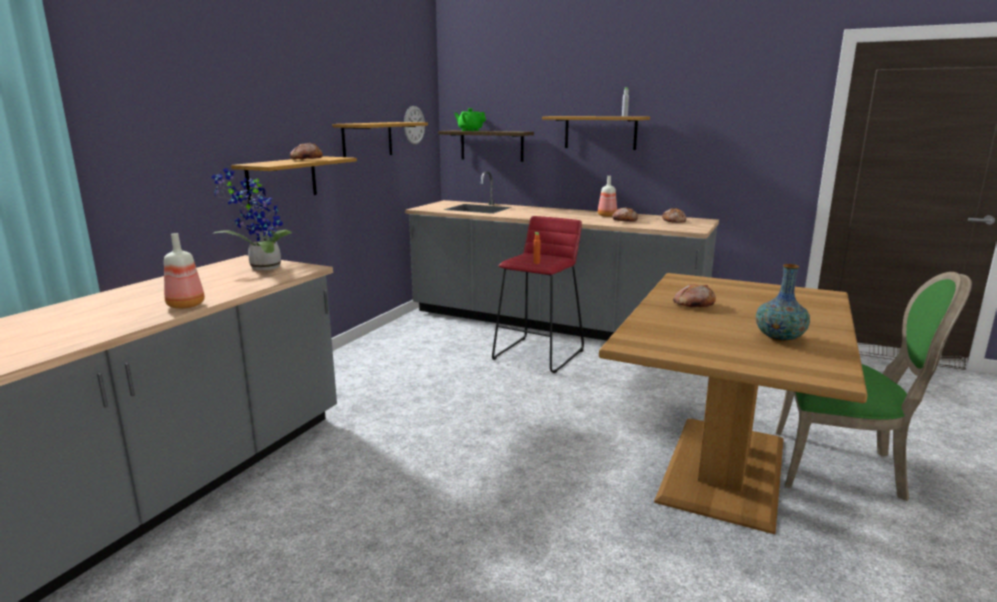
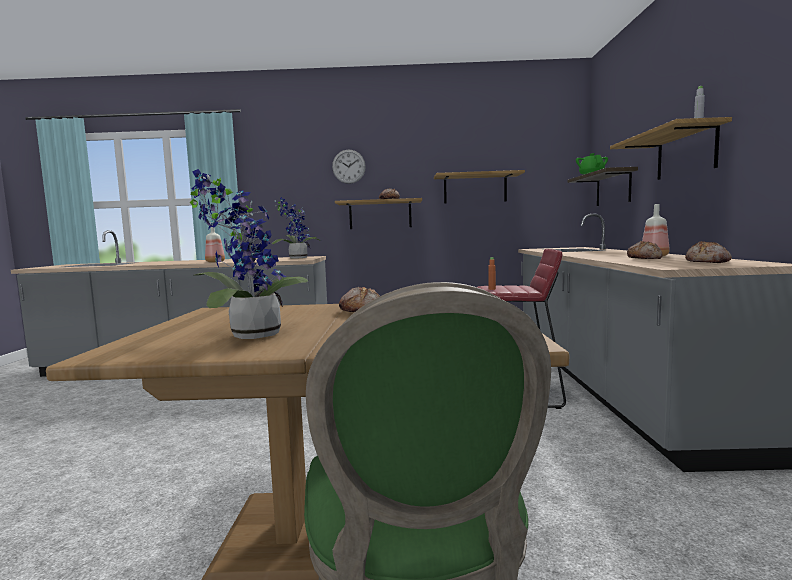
camera: 65 degrees right, 10 degrees down
wall clock [404,106,425,145] -> wall clock moved to [332,150,366,184]
vase [756,264,810,342] -> potted plant [190,169,308,339]

